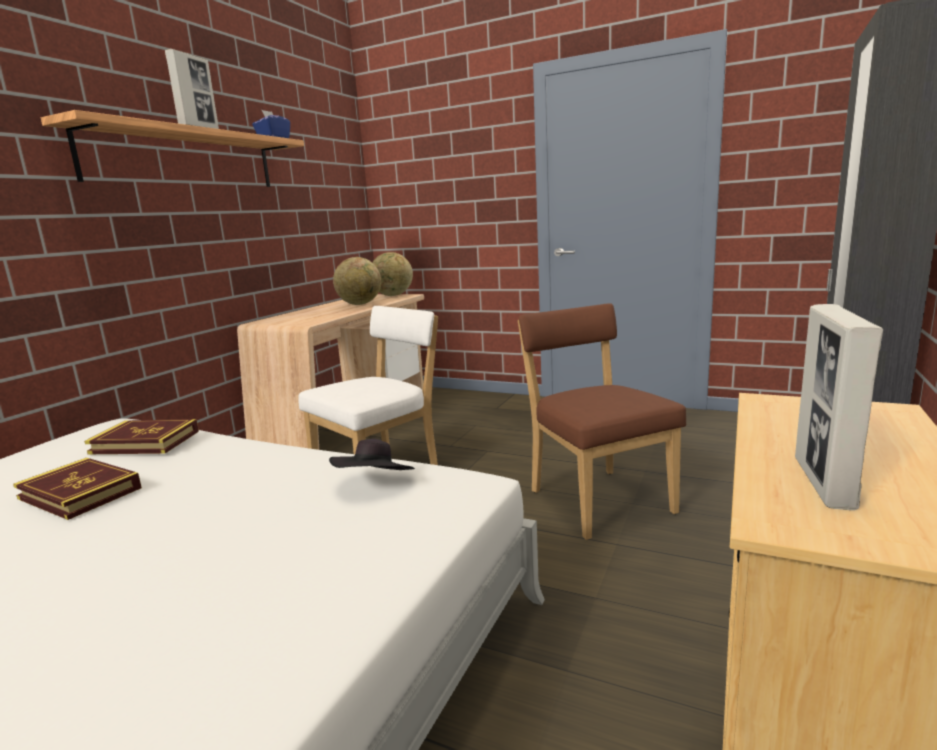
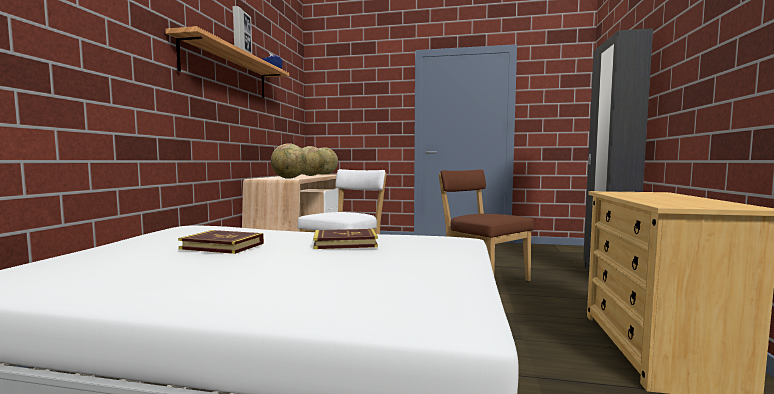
camera: 15 degrees left, 10 degrees down
book [84,419,199,454] -> book moved to [313,229,378,249]
black hat [329,439,415,470] -> none
picture frame [795,304,883,510] -> none
none -> globe [271,143,307,179]

